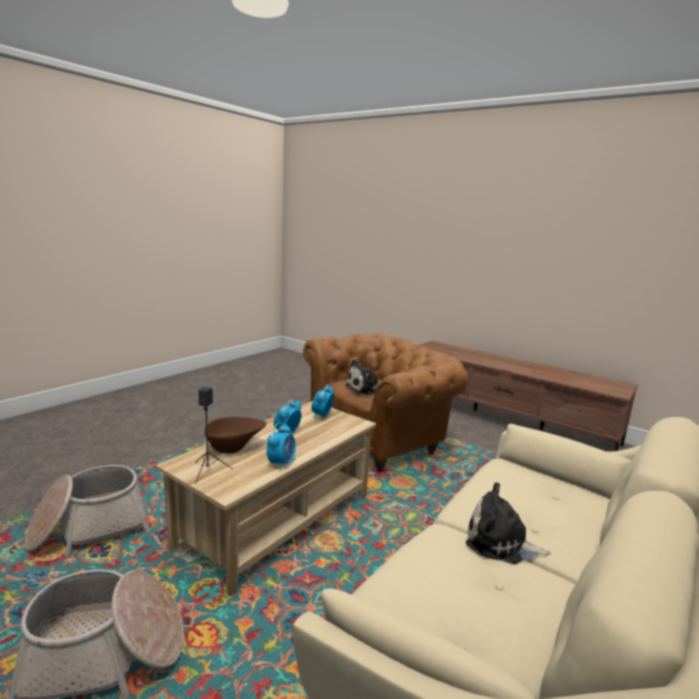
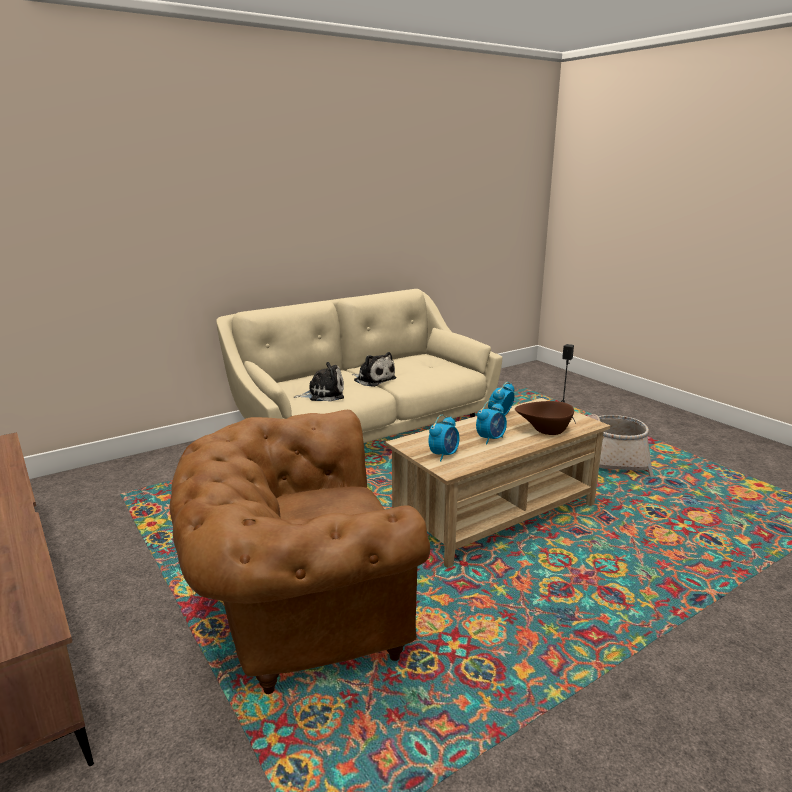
camera: 160 degrees left, 5 degrees up
basket [25,465,150,556] -> none
plush toy [345,359,378,395] -> plush toy moved to [294,362,344,402]

